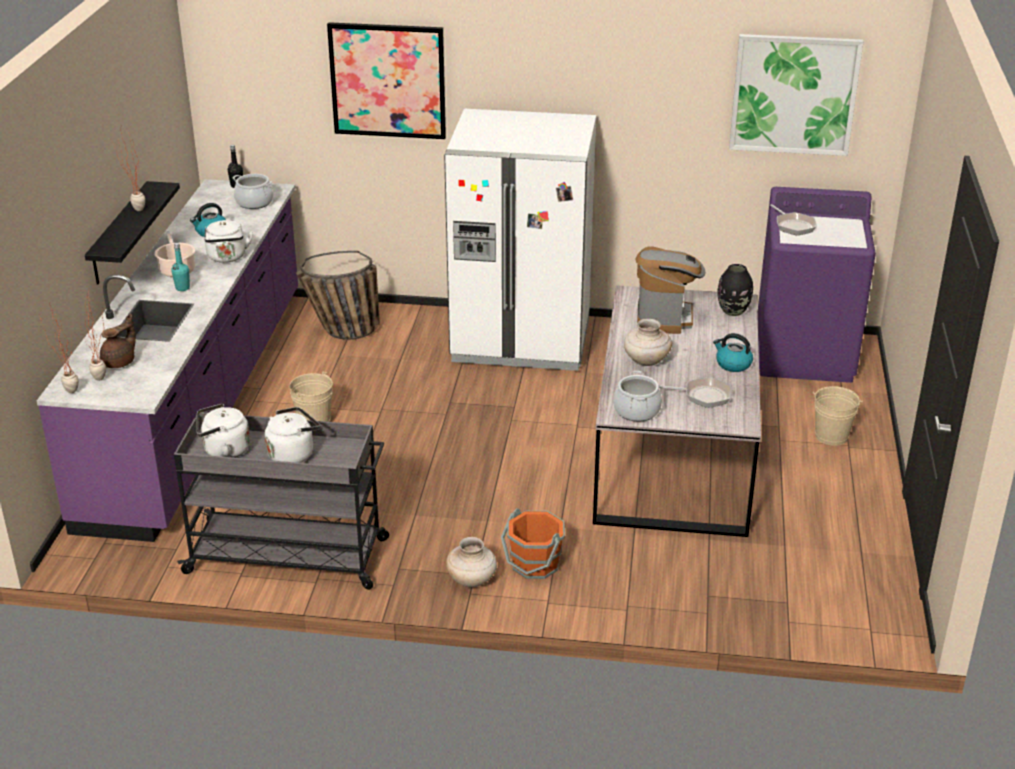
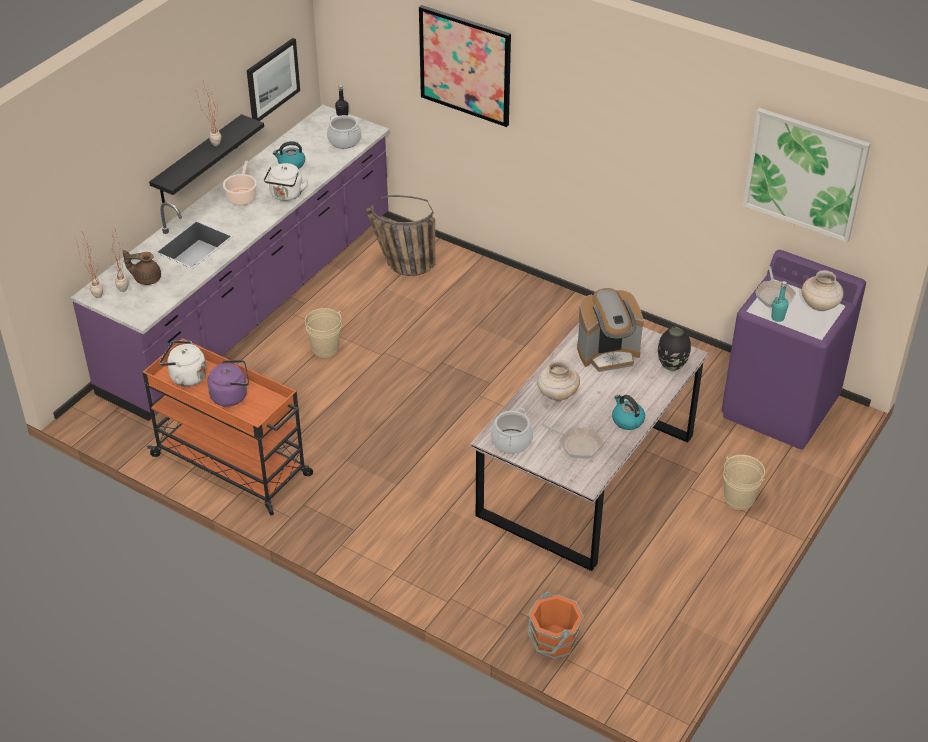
camera: 25 degrees right, 10 degrees up
brown teapot [100,314,136,368] -> brown teapot turned 150 degrees counterclockwise [123,250,161,285]
turquoise bottle [172,243,190,291] -> turquoise bottle moved to [772,281,788,322]
grey cart [174,412,389,590] -> orange cart [142,338,313,515]
white kettle [265,407,320,463] -> purple kettle [207,360,249,407]
white fridge [444,109,596,371] -> none
beige vase [446,537,497,587] -> beige vase moved to [802,270,844,311]
orange bucket [501,509,565,579] -> orange bucket moved to [528,592,584,659]
coffee machine [636,246,705,334] -> coffee machine turned 45 degrees clockwise [577,288,644,372]
none -> picture [247,38,300,121]

